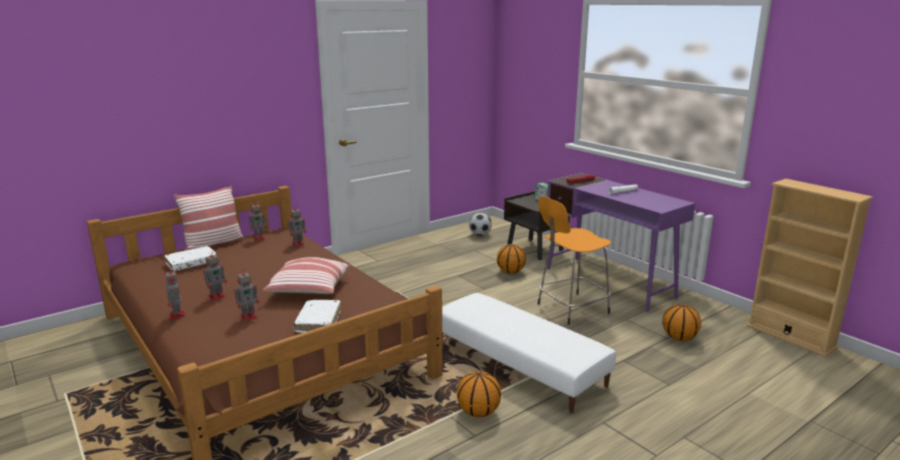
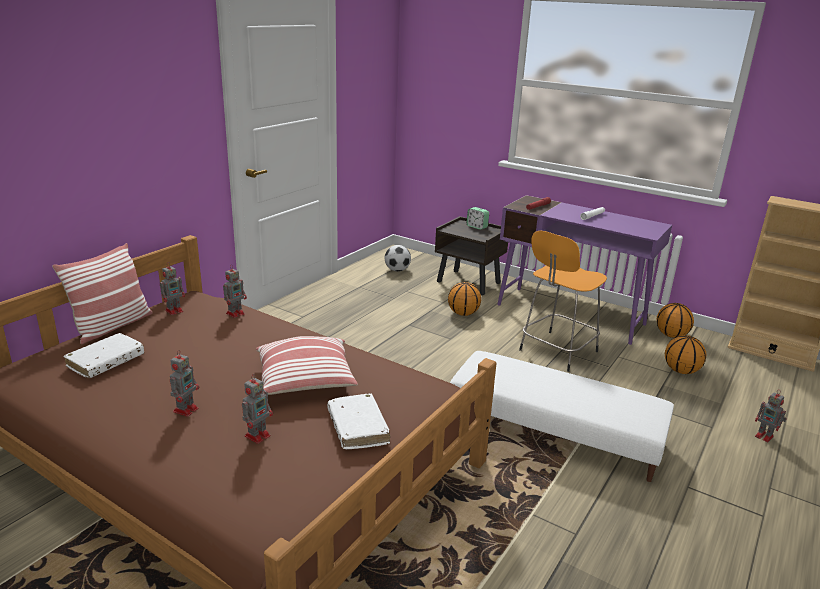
camera: 20 degrees left, 5 degrees up
toy robot [166,267,185,319] -> toy robot moved to [755,390,787,442]
basketball [457,371,501,417] -> basketball moved to [657,303,694,338]

